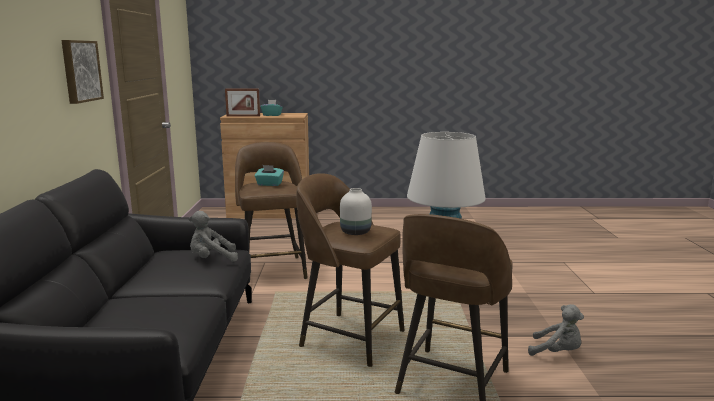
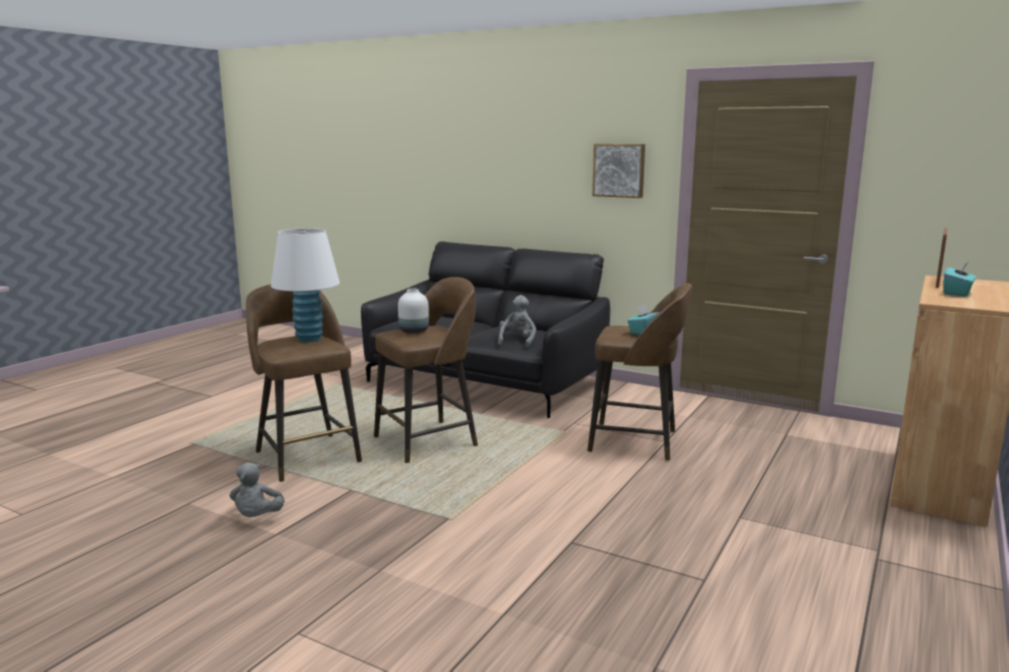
camera: 120 degrees right, 0 degrees up
grey plush toy [528,304,584,356] -> grey plush toy turned 60 degrees counterclockwise [229,463,285,517]

